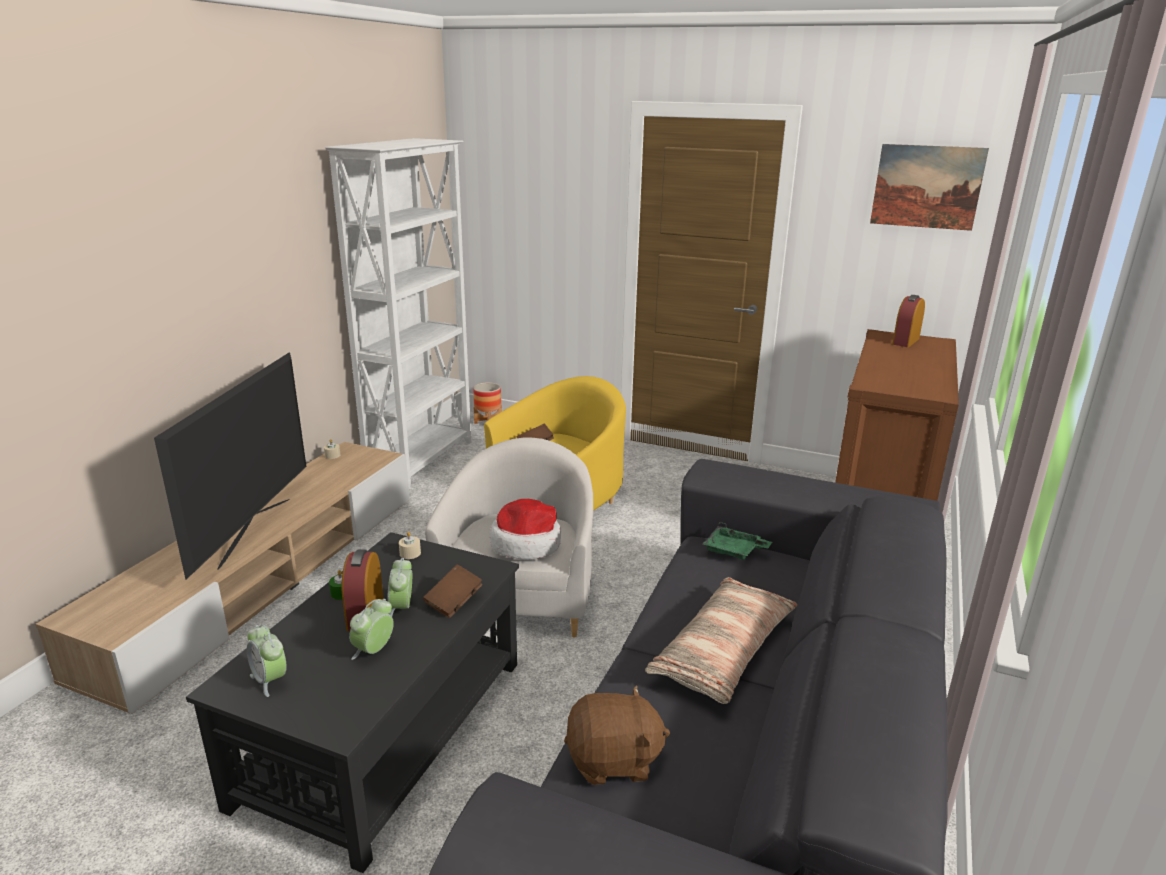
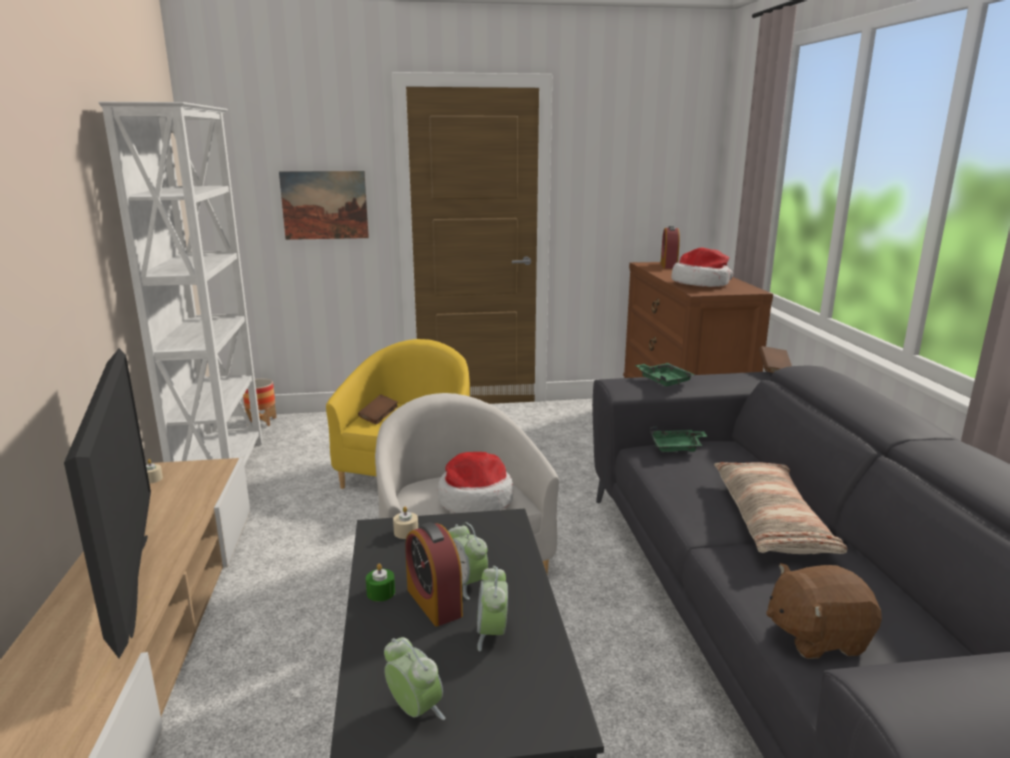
camera: 30 degrees left, 5 degrees down
alarm clock [247,624,287,697] -> alarm clock turned 150 degrees counterclockwise [384,637,445,720]
brown book [423,565,482,618] -> brown book moved to [759,346,792,373]
brown plush toy [564,685,670,785] -> brown plush toy turned 150 degrees counterclockwise [766,563,882,659]
picture [870,144,989,231] -> picture moved to [279,171,369,240]
none -> green tray [634,363,695,386]
none -> hat [671,248,733,287]

